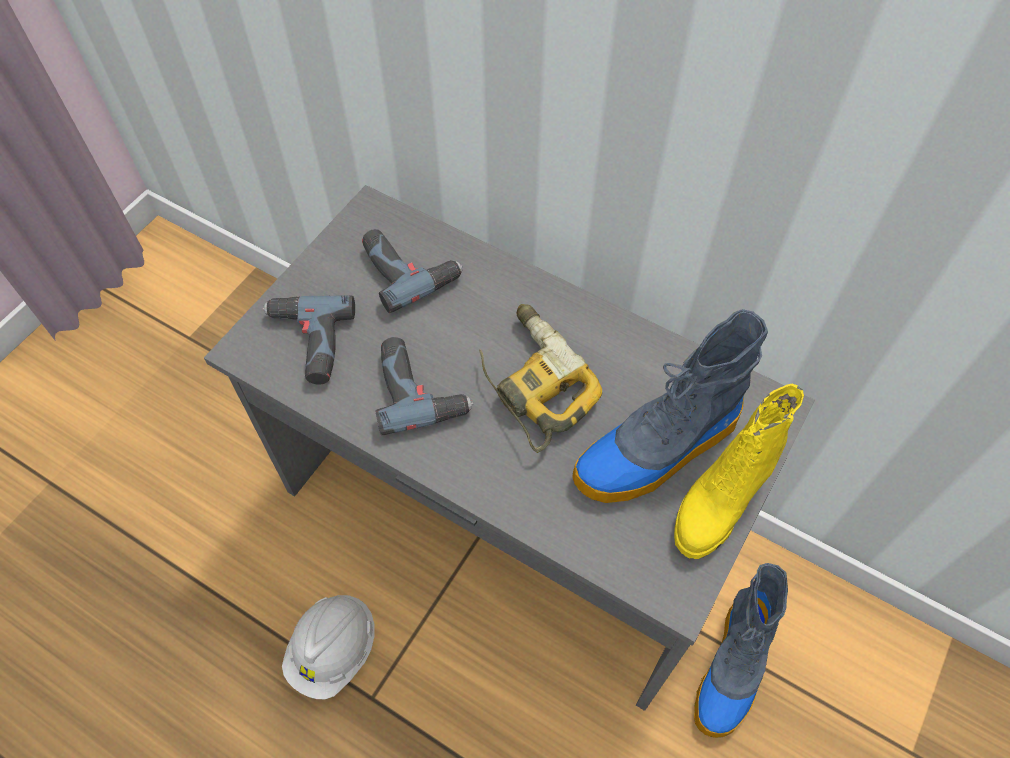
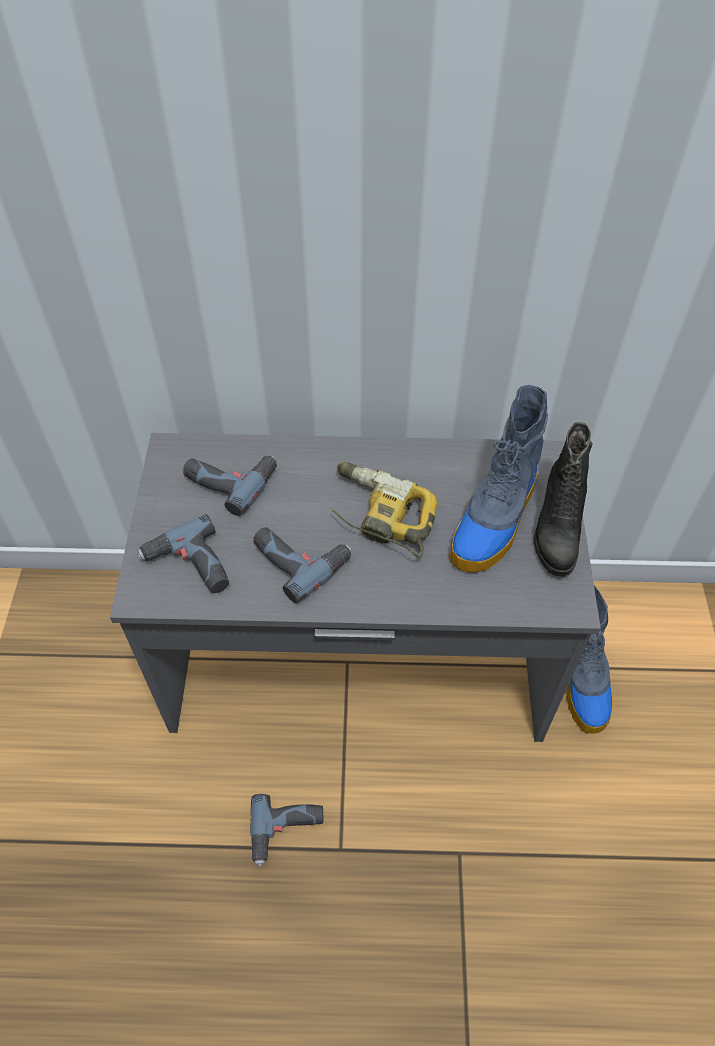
camera: 30 degrees left, 5 degrees down
white hard hat [282,595,374,699] -> power drill [250,794,323,867]
yellow boot [674,384,804,559] -> black boot [533,422,592,577]

